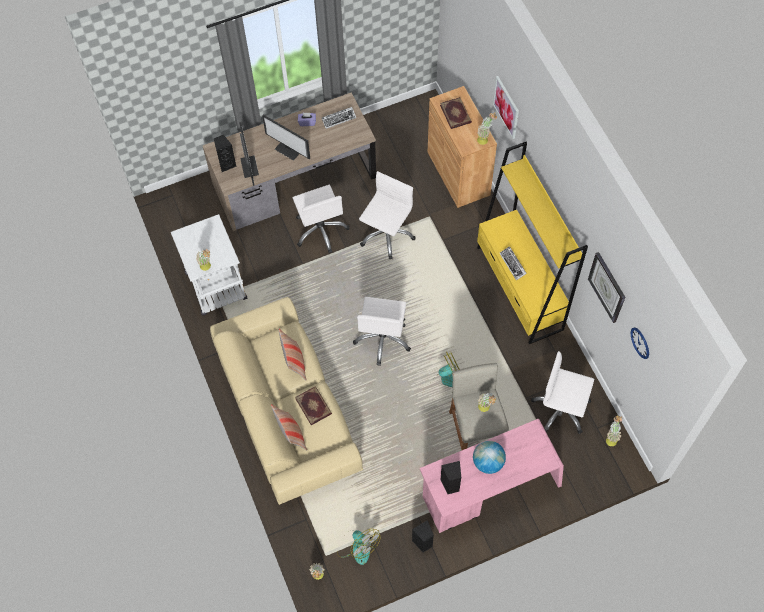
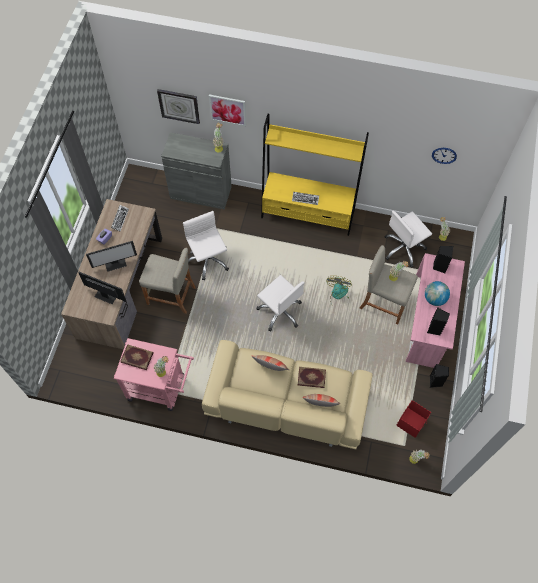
camera: 55 degrees left, 0 degrees up
white cart [171,214,247,315] -> pink cart [113,338,194,411]
black speaker [214,135,236,172] -> black speaker moved to [433,246,453,273]
white office chair [293,185,350,253] -> beige stool [139,248,196,314]
fan [337,528,380,565] -> red storage box [396,400,431,438]
brown cabinet [428,86,497,208] -> grey cabinet [161,132,232,210]
book [440,97,472,129] -> book moved to [120,344,153,370]
wall clock [588,252,625,323] -> wall clock moved to [157,89,200,124]

